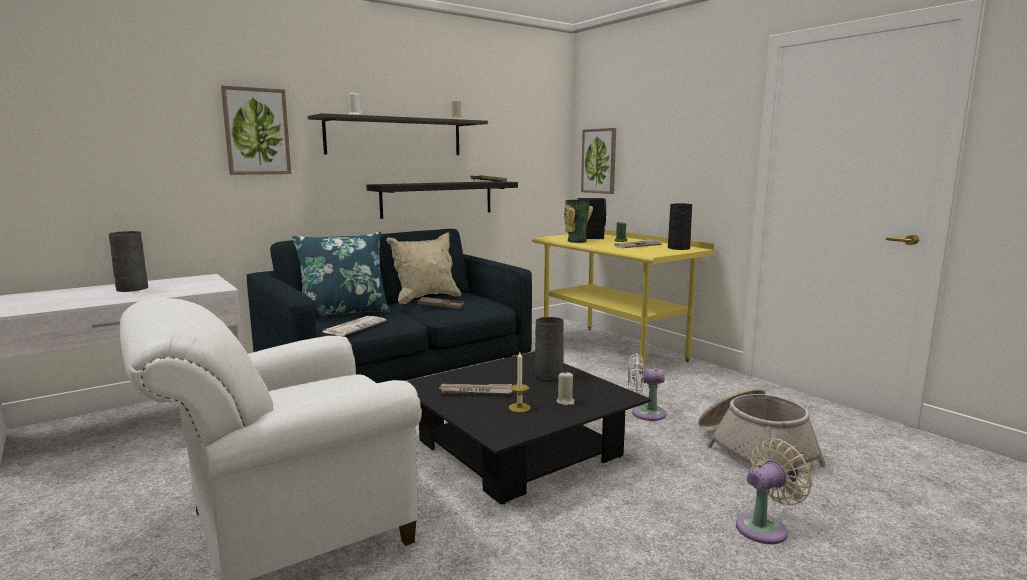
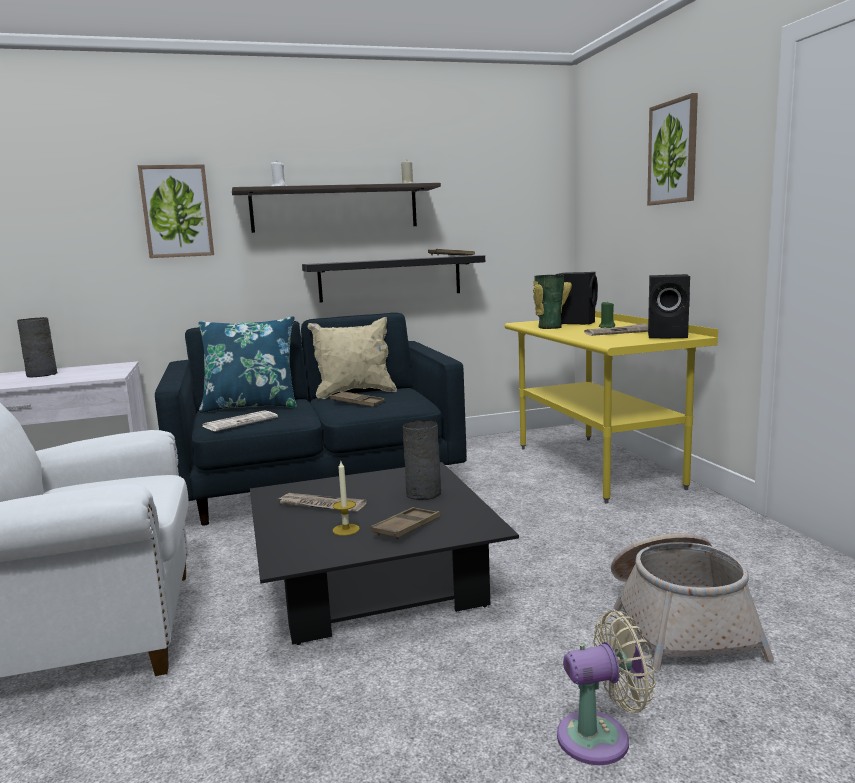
camera: 20 degrees right, 0 degrees up
beige candle [557,372,575,406] -> brown tray [371,507,441,540]
picture [581,128,616,194] -> picture moved to [647,93,698,206]
white fan [628,353,666,421] -> none
black vase [668,203,692,250] -> black speaker [648,274,690,338]

